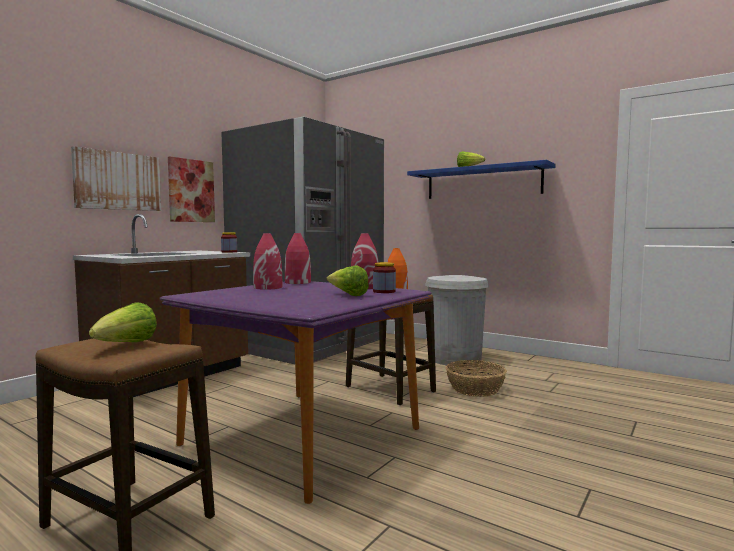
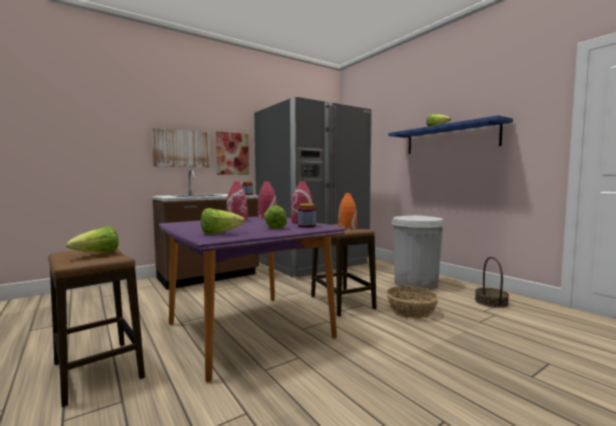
camera: 20 degrees right, 0 degrees up
none -> lettuce [201,208,245,234]
none -> basket [475,257,509,308]

